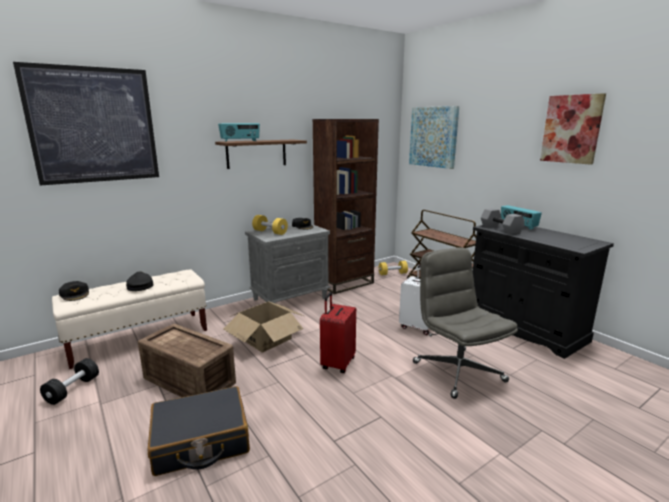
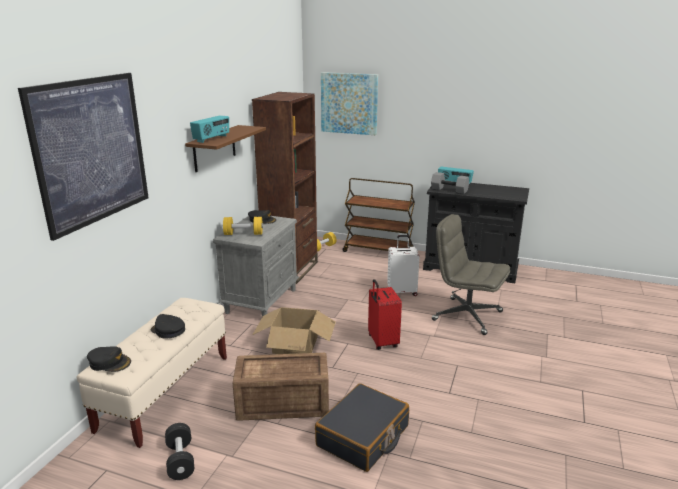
camera: 35 degrees left, 5 degrees up
picture [540,93,606,165] -> none

